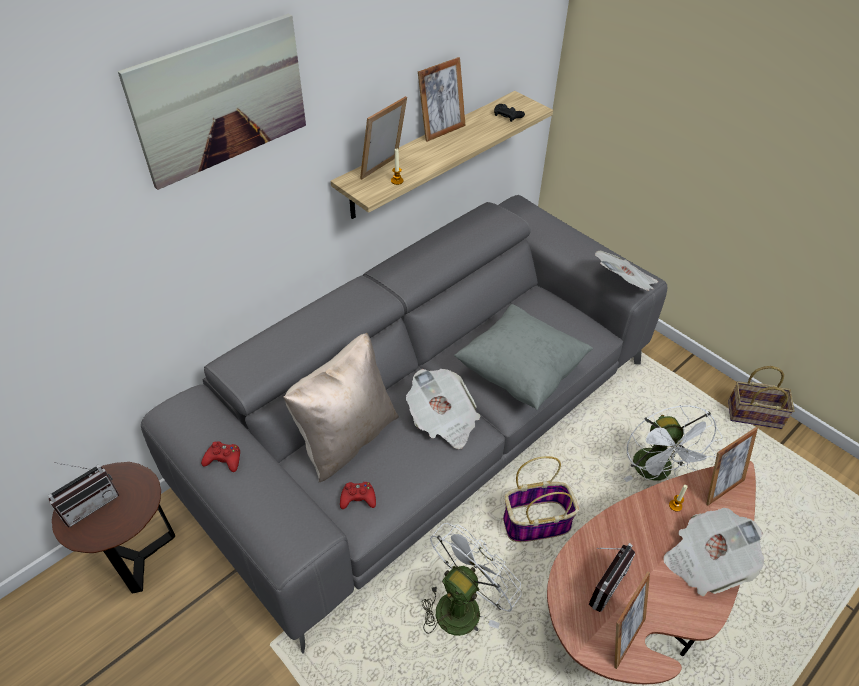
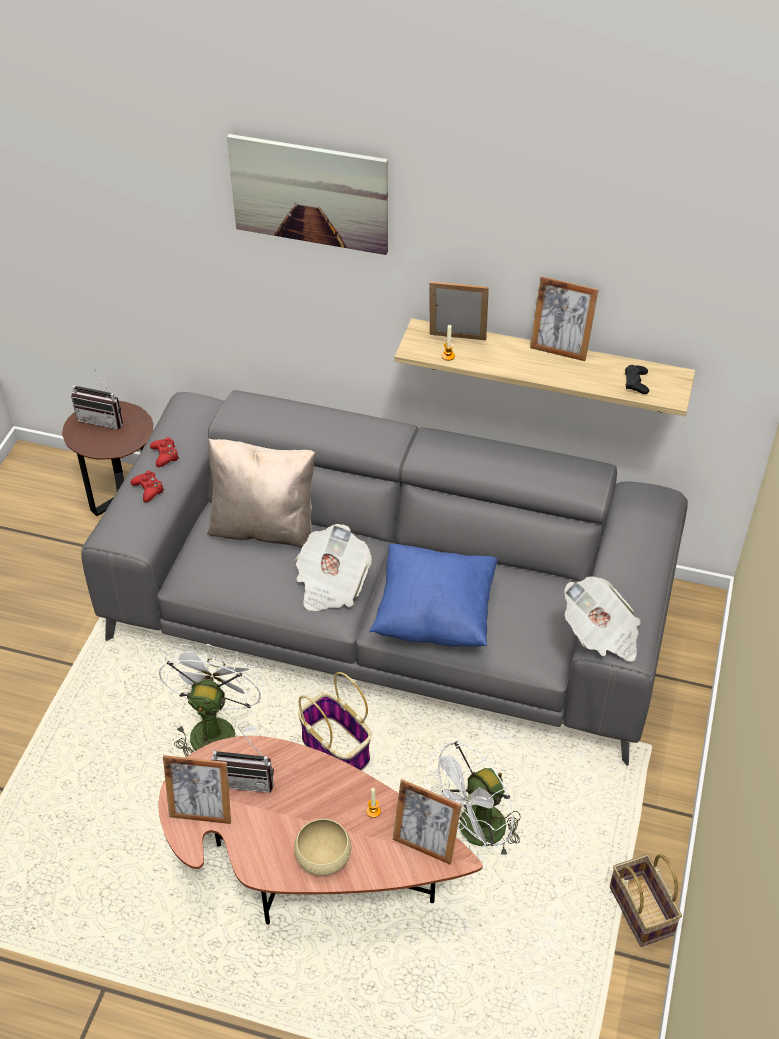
camera: 60 degrees right, 0 degrees up
red game controller [340,482,376,509] -> red game controller moved to [131,470,164,502]
white fan [422,523,522,636] -> white fan turned 90 degrees counterclockwise [159,644,263,757]
grey pillow [454,304,593,410] -> blue pillow [369,543,498,647]
newspaper [663,508,765,596] -> beige bowl [294,819,351,876]

